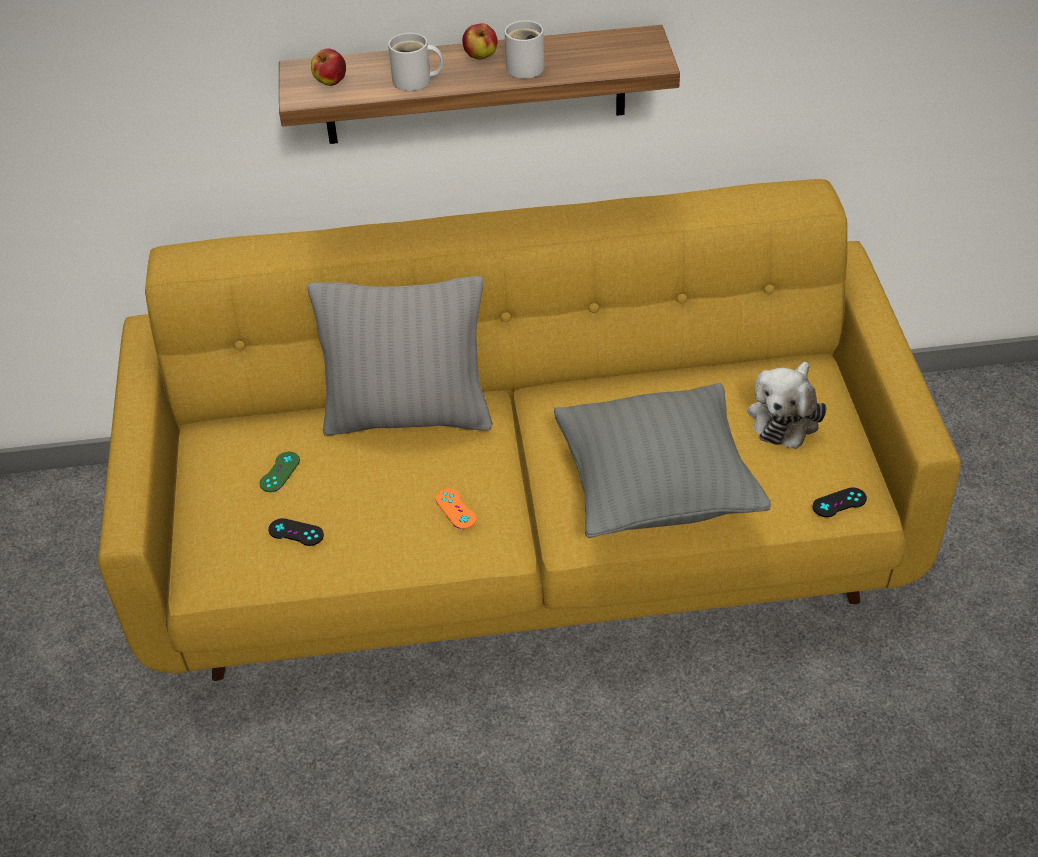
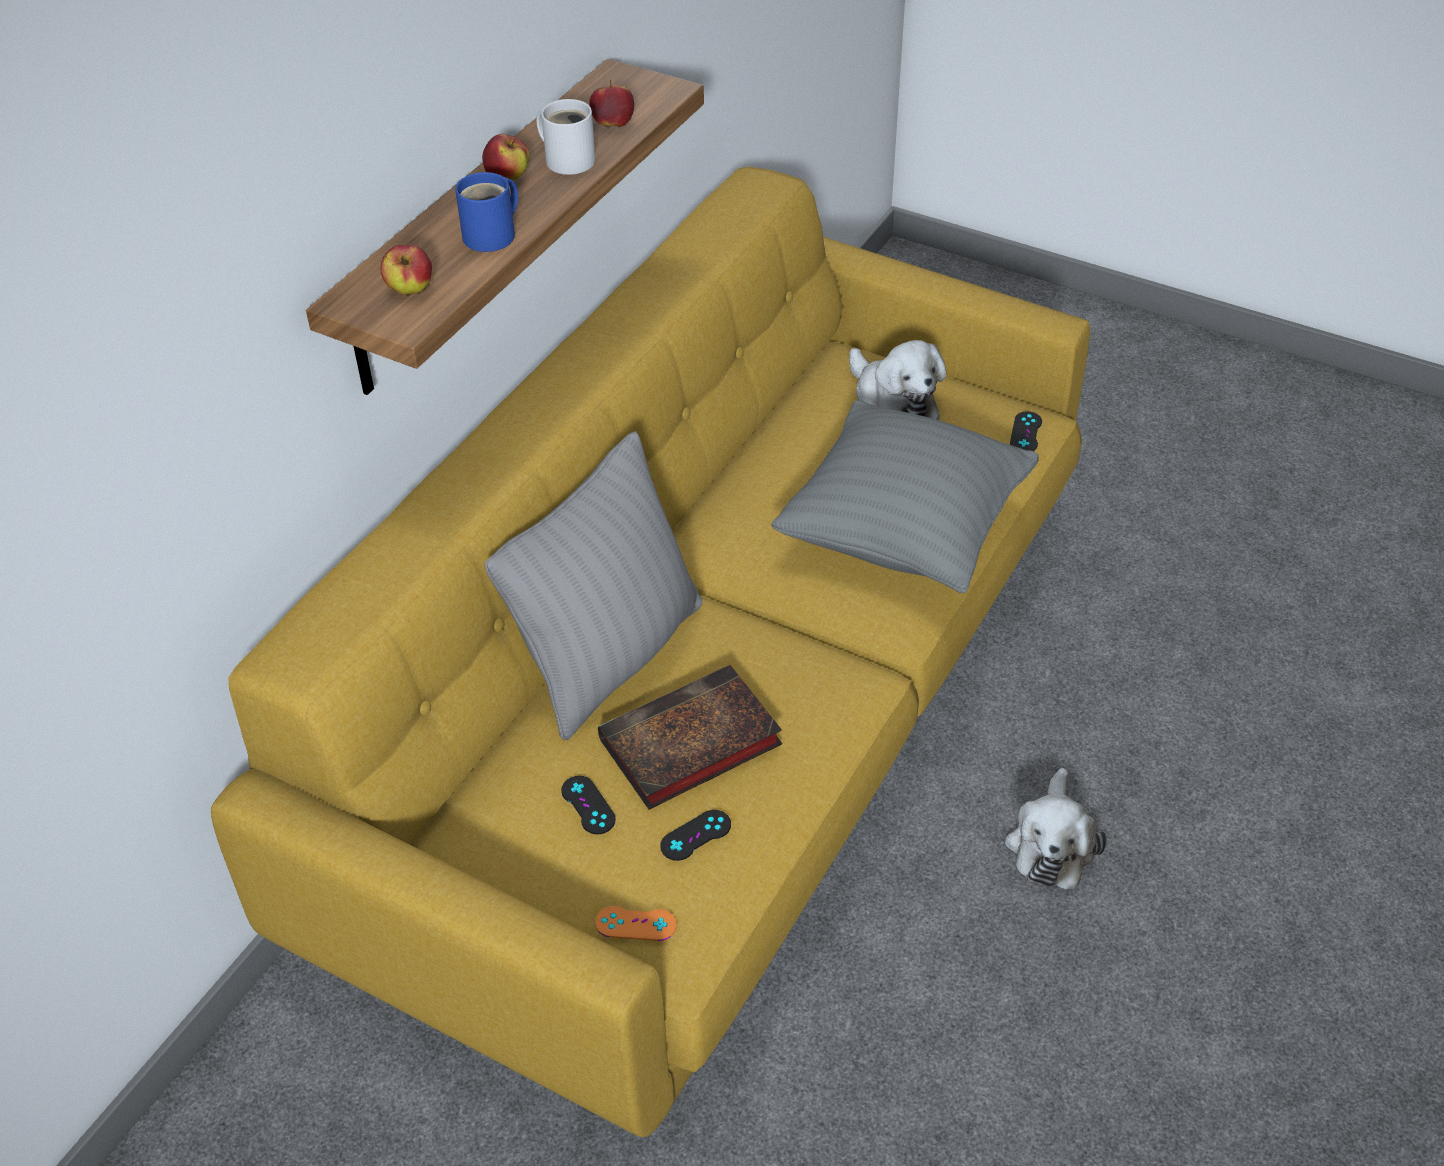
camera: 55 degrees left, 0 degrees up
green game controller [259,452,300,492] -> black game controller [561,776,616,834]
white mug [388,33,443,91] -> blue mug [455,172,518,252]
orange game controller [436,489,477,529] -> orange game controller moved to [595,906,677,941]
none -> apple [589,80,634,127]
none -> book [598,665,782,810]
none -> plush toy [1005,768,1107,889]

